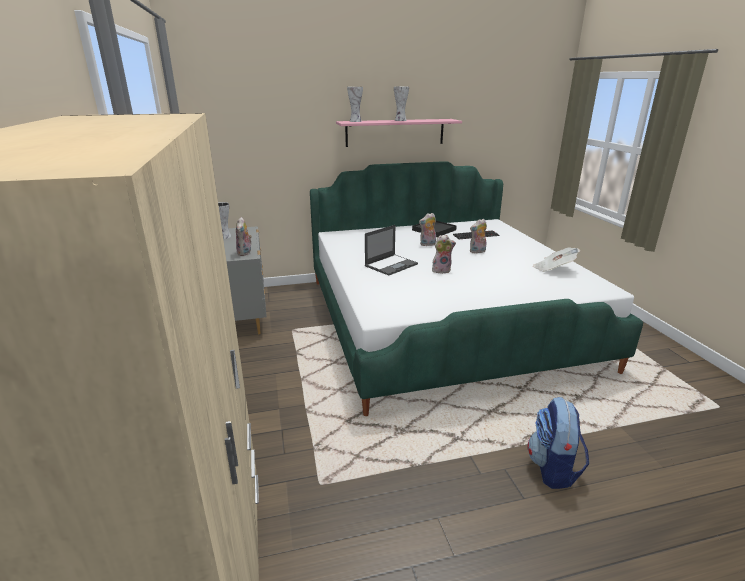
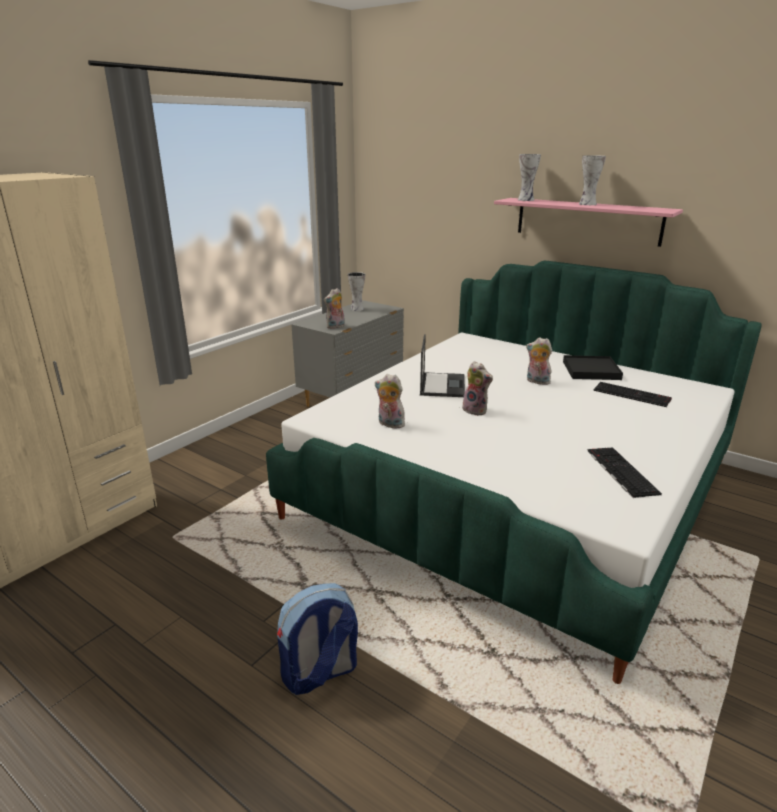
camera: 50 degrees right, 0 degrees up
laptop [365,225,418,276] -> laptop turned 90 degrees counterclockwise [420,334,465,397]
plush toy [470,218,487,254] -> plush toy moved to [375,374,405,428]
newspaper [533,247,580,272] -> keyboard [587,447,662,498]

